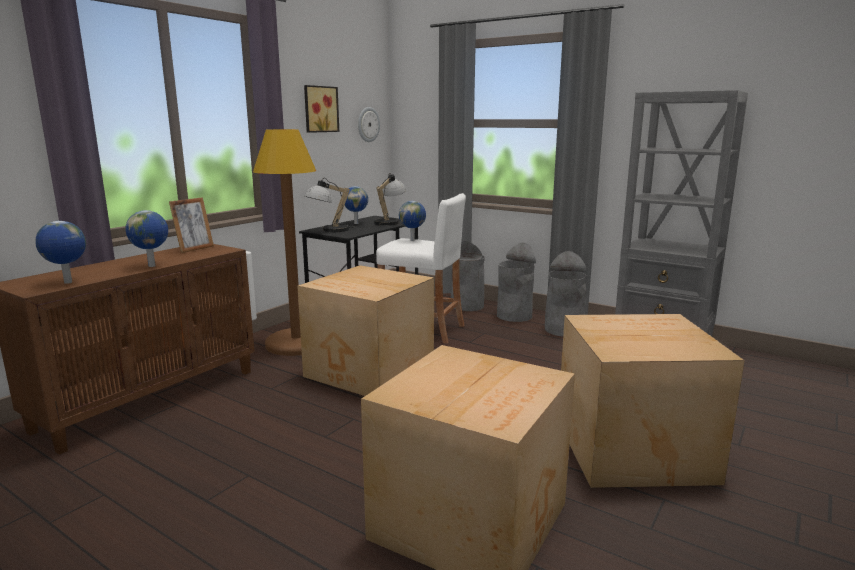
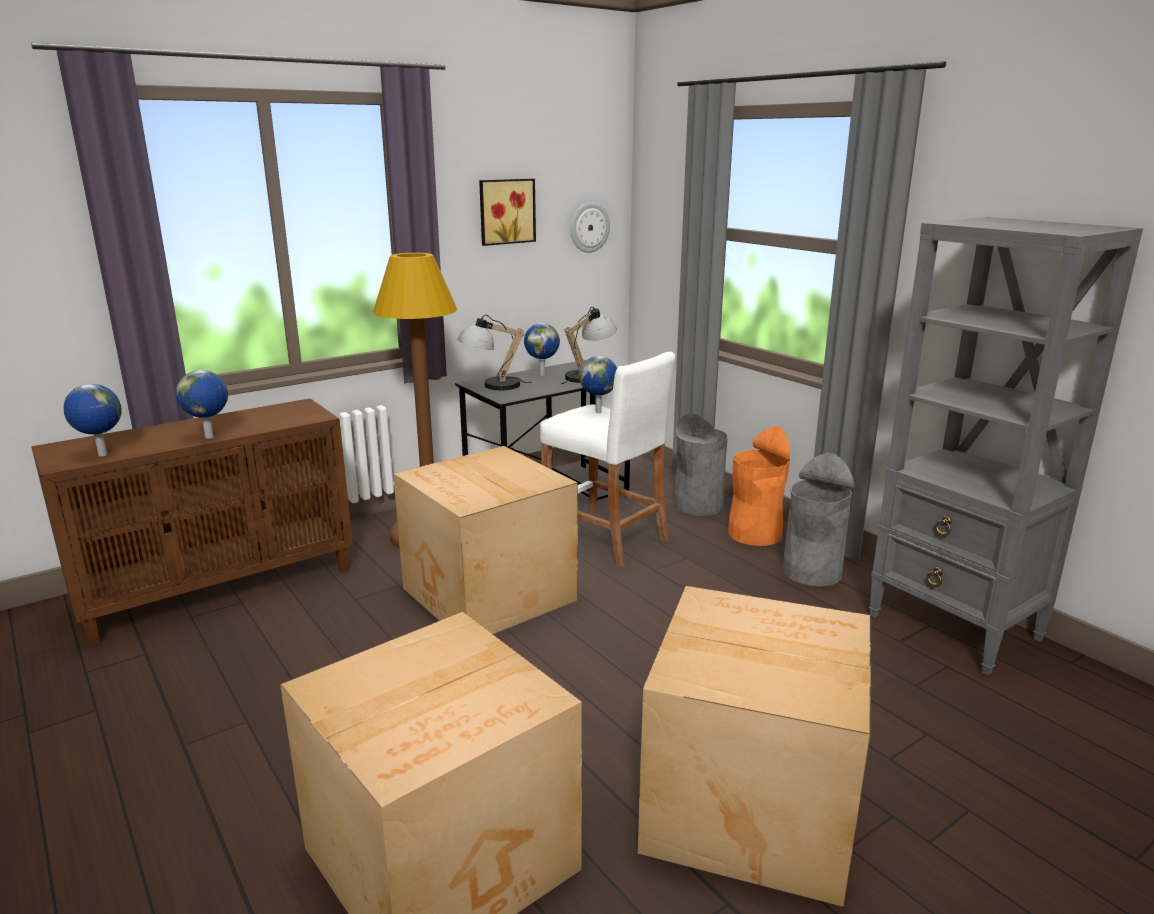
camera: 20 degrees right, 5 degrees up
picture frame [169,197,214,253] -> none
grey trash can [497,243,536,322] -> orange trash can [728,426,790,546]

